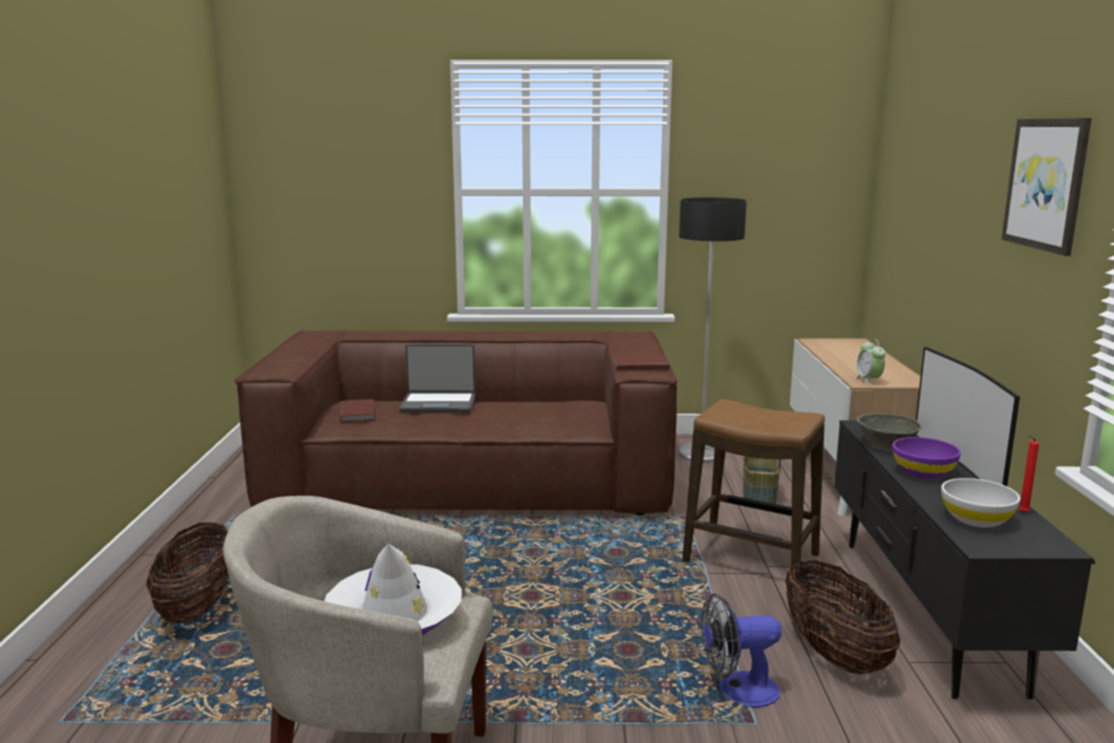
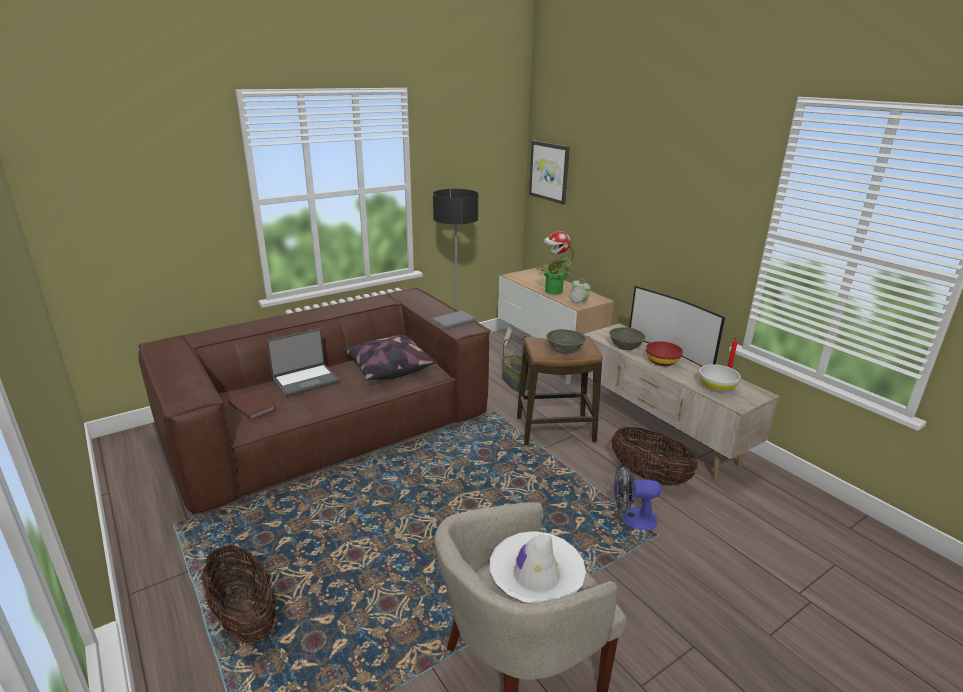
camera: 35 degrees left, 10 degrees up
brown book [613,355,670,370] -> grey book [432,311,475,329]
fan [701,593,781,708] -> fan turned 45 degrees clockwise [614,464,661,530]
black tv stand [834,420,1095,700] -> beige tv stand [583,323,779,481]
purple bowl [893,437,961,479] -> red bowl [646,341,683,366]
picture [1002,118,1092,256] -> picture moved to [529,141,570,205]
none -> pillow [343,335,437,380]
none -> potted plant [536,231,574,295]
none -> grey bowl [546,329,586,354]

